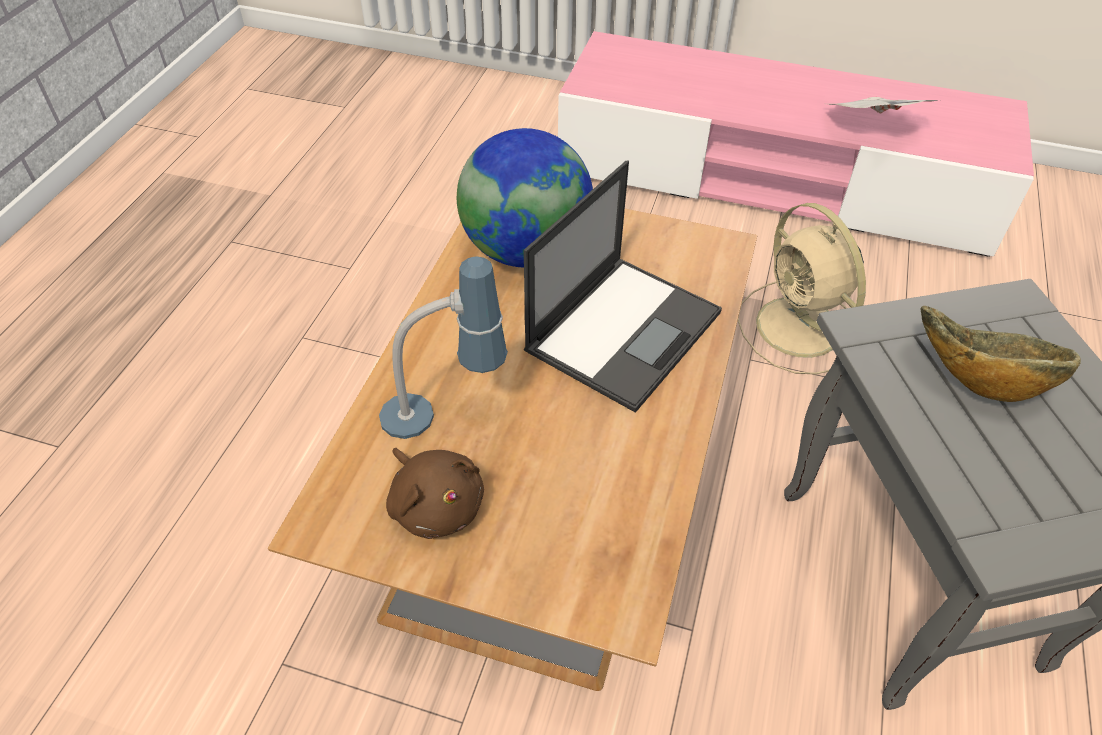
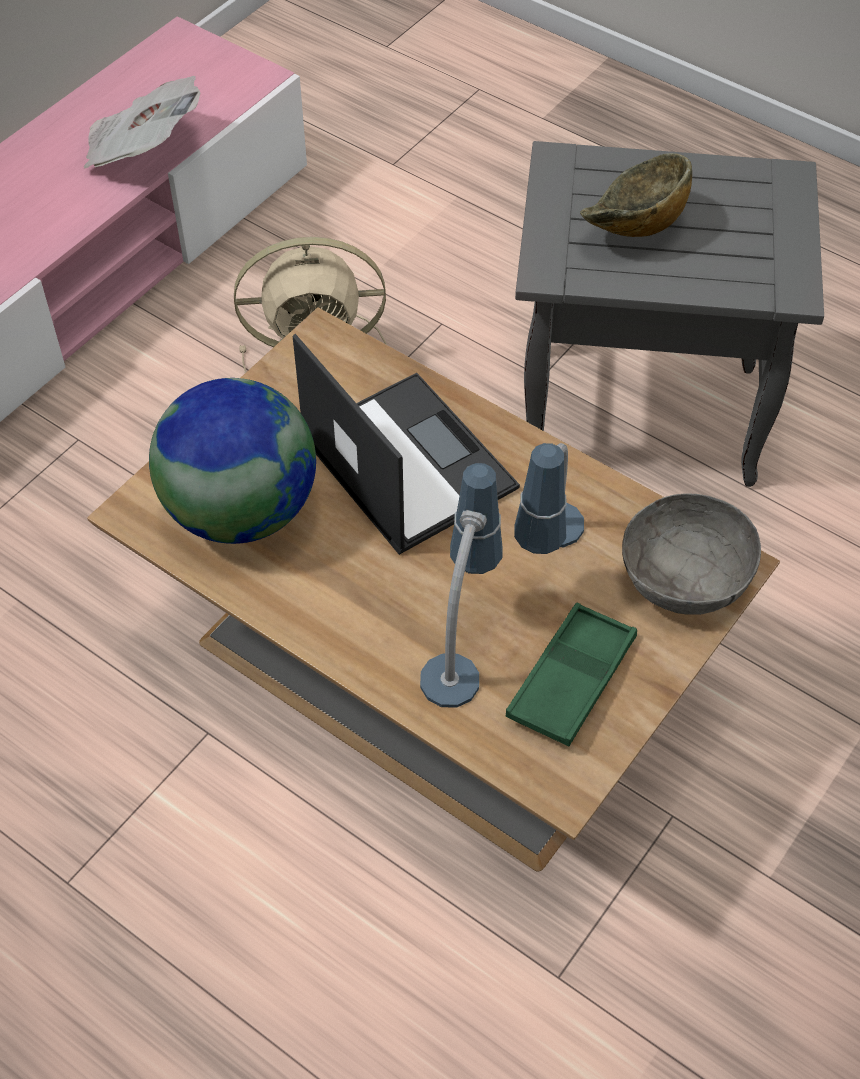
camera: 70 degrees left, 5 degrees up
brown plush toy [386,448,484,539] -> green tray [505,603,637,746]
none -> table lamp [514,443,584,554]
none -> grey bowl [622,493,761,615]

